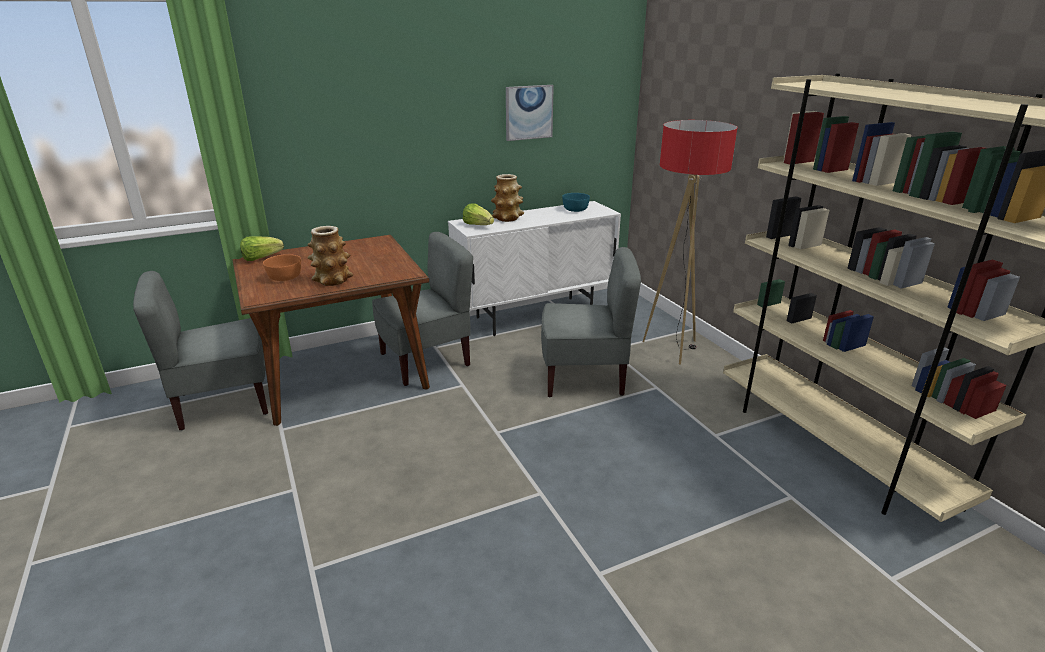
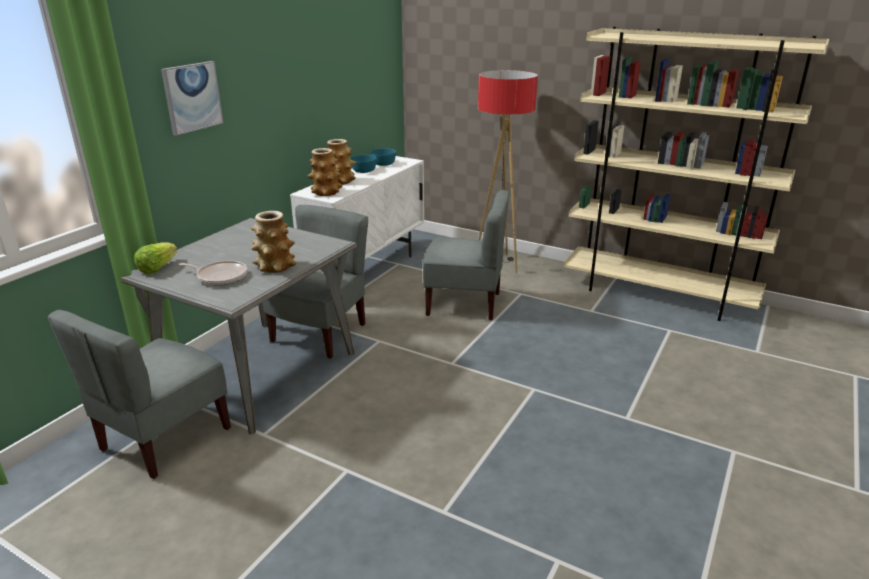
camera: 35 degrees left, 0 degrees up
brown dining table [232,235,430,426] -> grey dining table [121,218,357,434]
orange bowl [263,254,301,281] -> frying pan [179,261,247,285]
lettuce [463,203,494,225] -> vase [307,148,342,196]
picture [506,85,554,141] -> picture moved to [161,61,224,136]
grey chair [541,247,641,397] -> grey chair turned 45 degrees clockwise [423,190,510,320]
none -> turquoise bowl [350,155,377,173]

